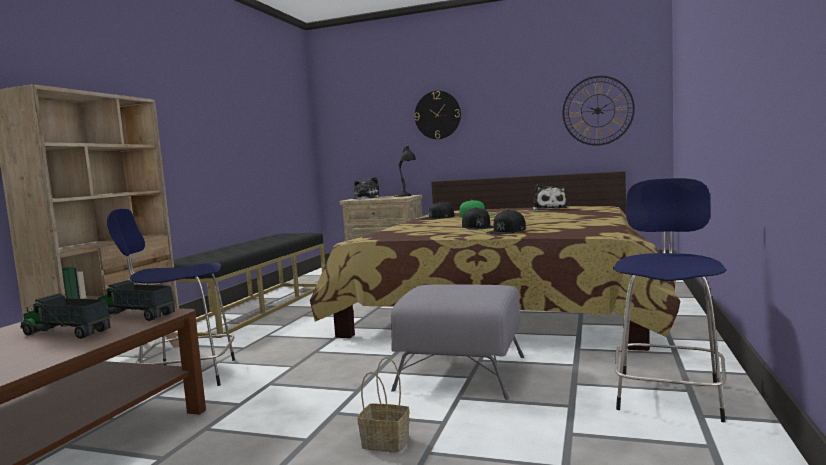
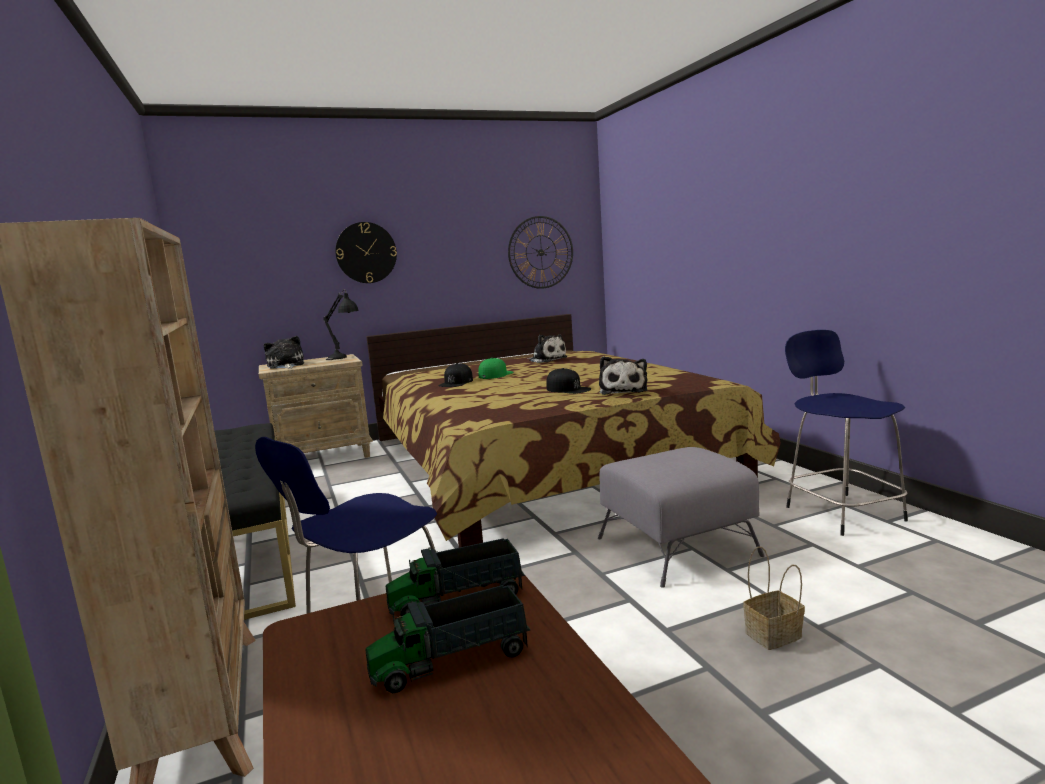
camera: 40 degrees left, 5 degrees up
black cap [486,209,526,234] -> plush toy [599,356,647,395]

